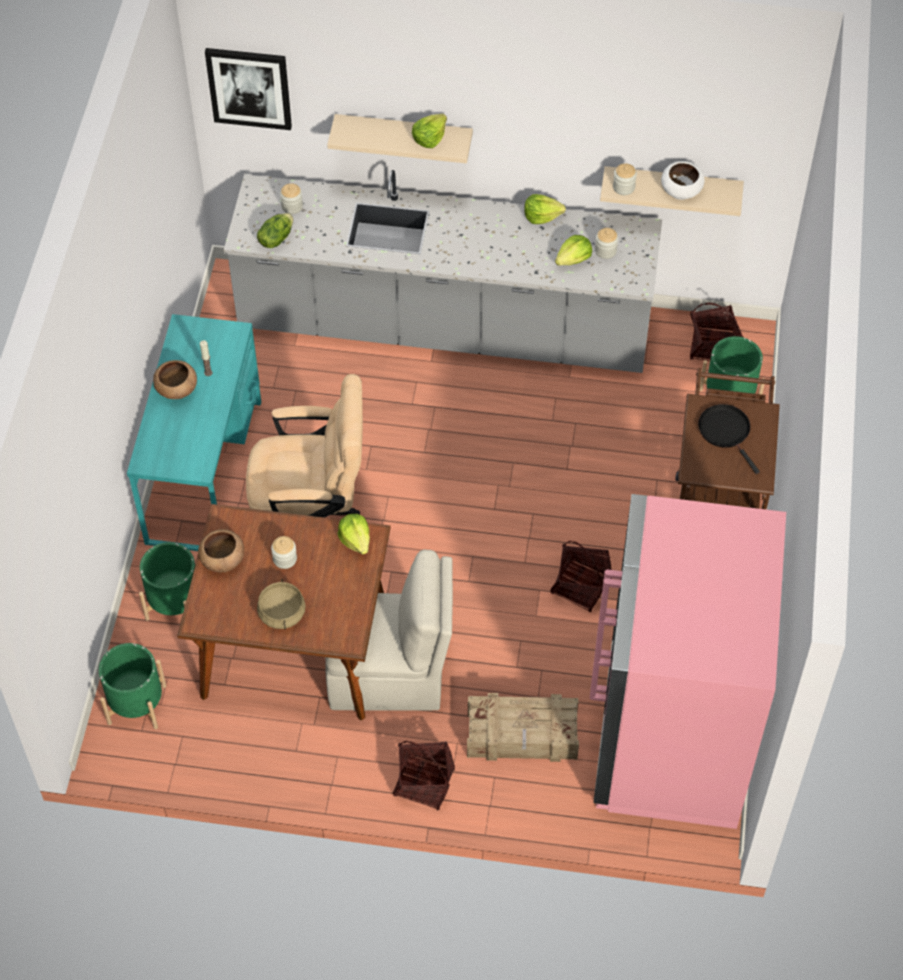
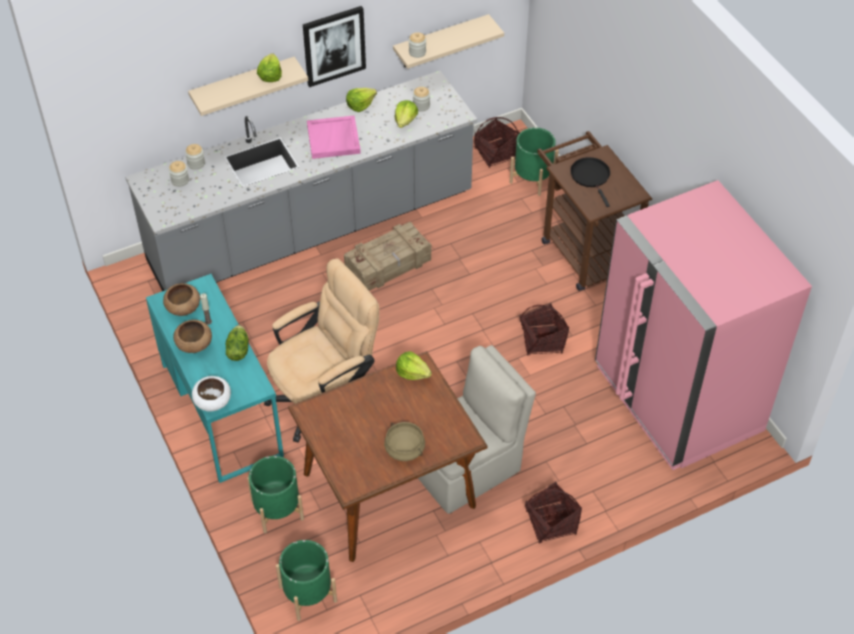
camera: 35 degrees left, 5 degrees down
brown bowl [198,529,244,572] -> brown bowl moved to [163,283,200,316]
picture [205,48,292,130] -> picture moved to [303,6,366,87]
lettuce [257,213,293,248] -> lettuce moved to [226,325,249,361]
jar [271,536,297,569] -> jar moved to [185,144,205,170]
crate [467,693,579,762] -> crate moved to [344,222,431,291]
white bowl [661,161,705,200] -> white bowl moved to [192,376,231,412]
black frying pan [698,404,760,474] -> black frying pan turned 45 degrees clockwise [570,157,610,207]
none -> pink tray [307,116,361,159]

